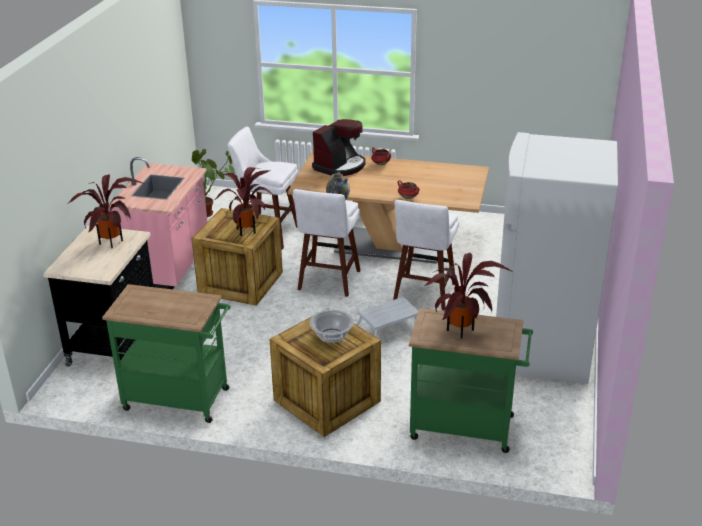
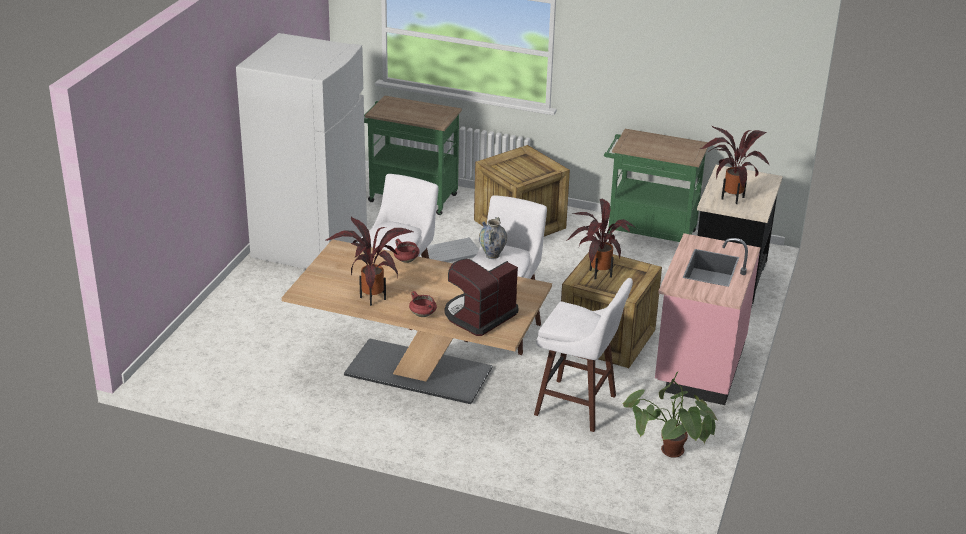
camera: 175 degrees left, 0 degrees up
cooking pot [310,309,354,343] -> none
potted plant [424,253,511,338] -> potted plant moved to [326,217,413,306]

